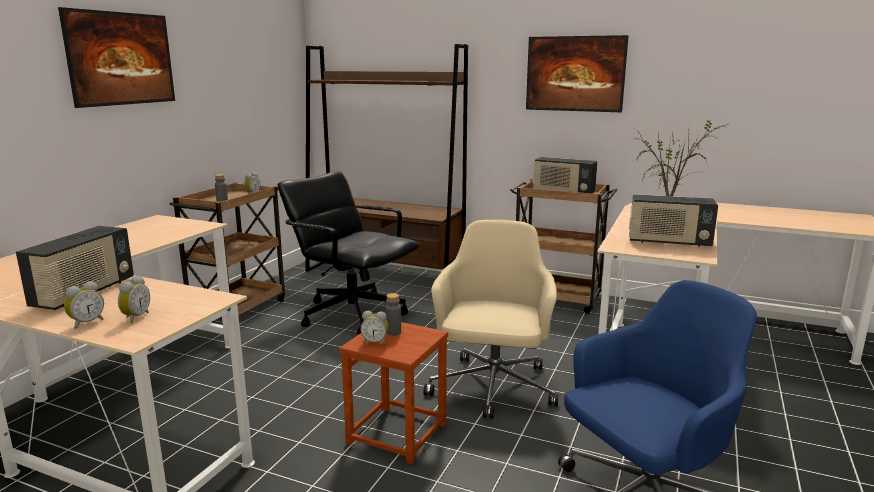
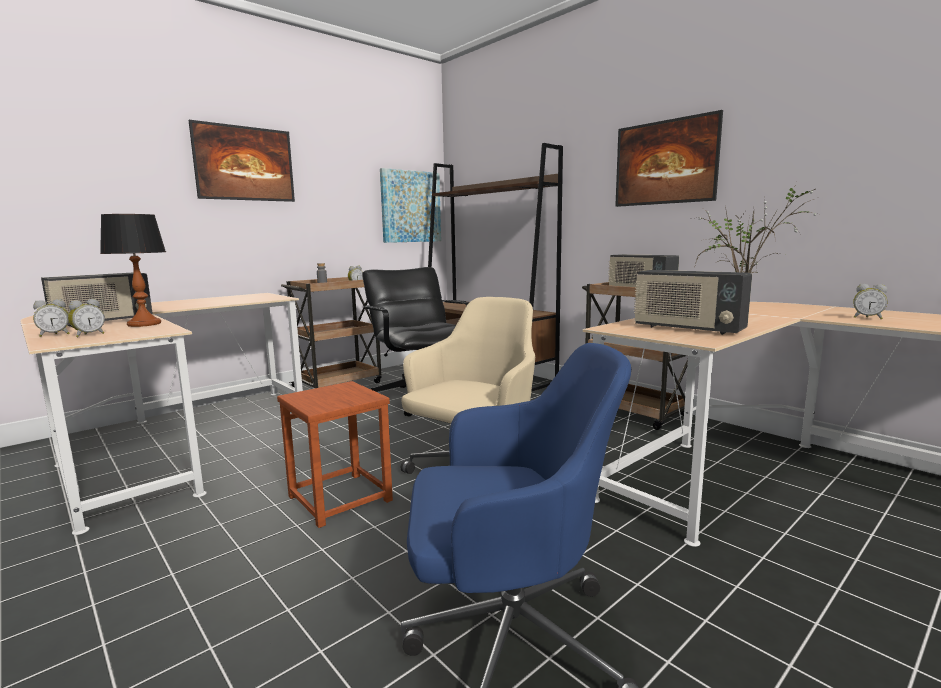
camera: 25 degrees right, 5 degrees down
alarm clock [360,311,389,345] -> alarm clock moved to [853,284,887,319]
grey bottle [385,293,401,336] -> none
none -> table lamp [100,214,166,327]
none -> picture [380,168,441,243]

